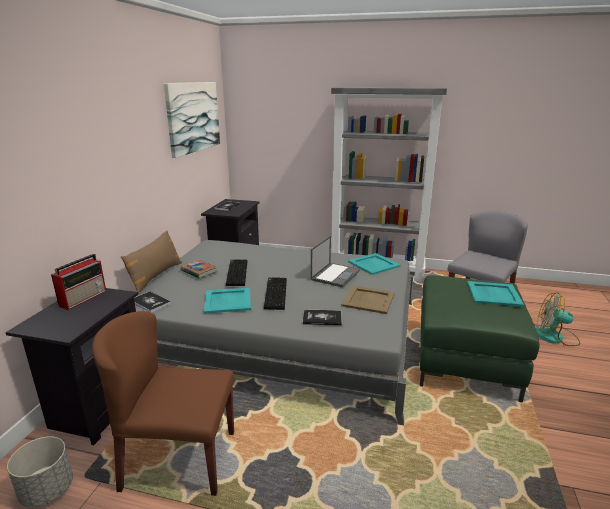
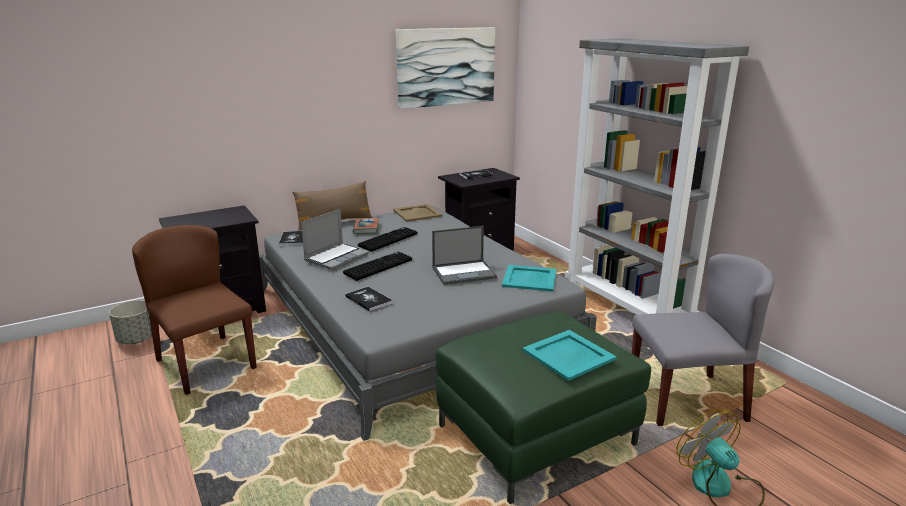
camera: 45 degrees right, 0 degrees up
radio [51,254,106,310] -> none
turquoise tray [204,288,251,314] -> laptop [301,209,369,270]
beige tray [342,286,395,314] -> beige tray moved to [393,204,443,222]

